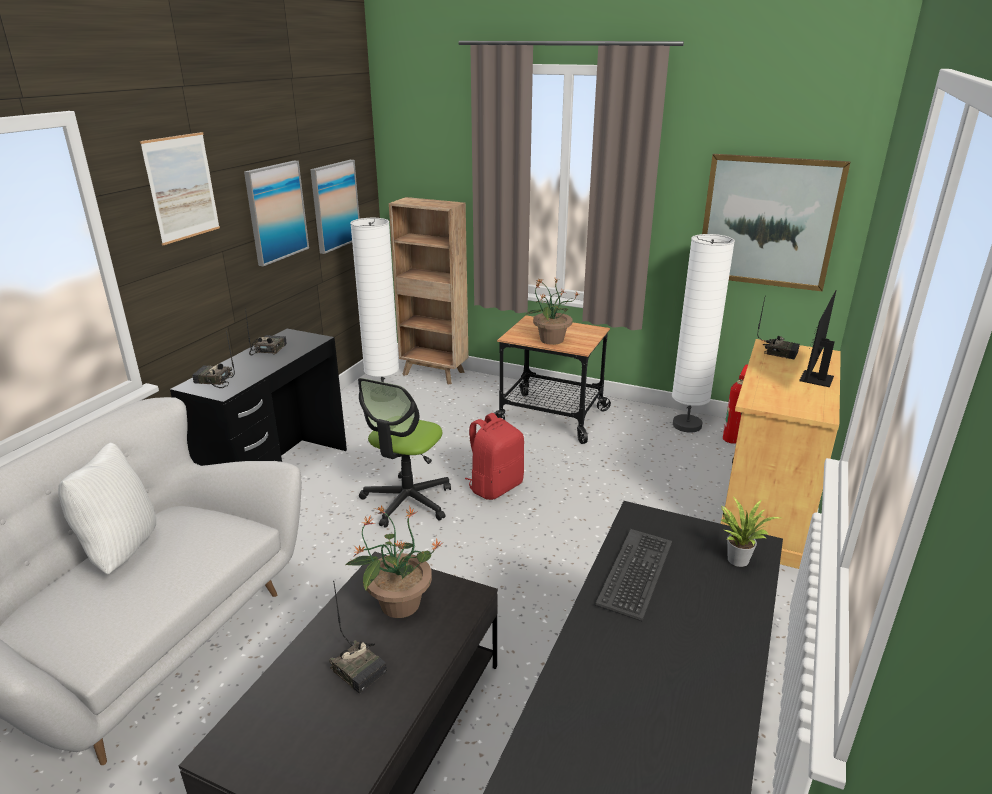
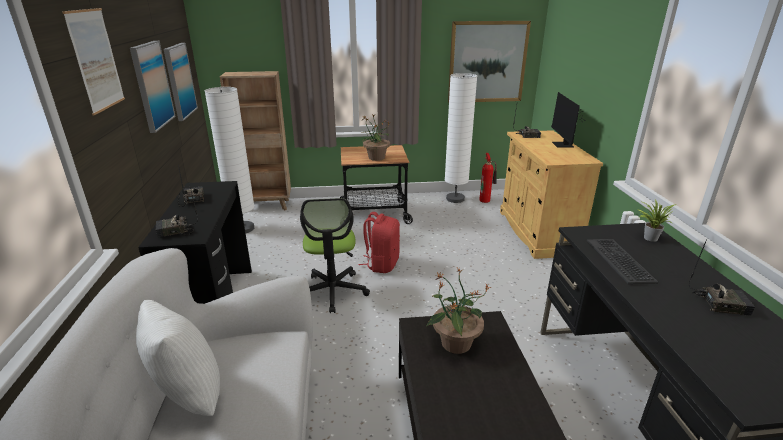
camera: 30 degrees left, 0 degrees up
radio [329,580,387,694] -> radio moved to [689,240,755,316]

